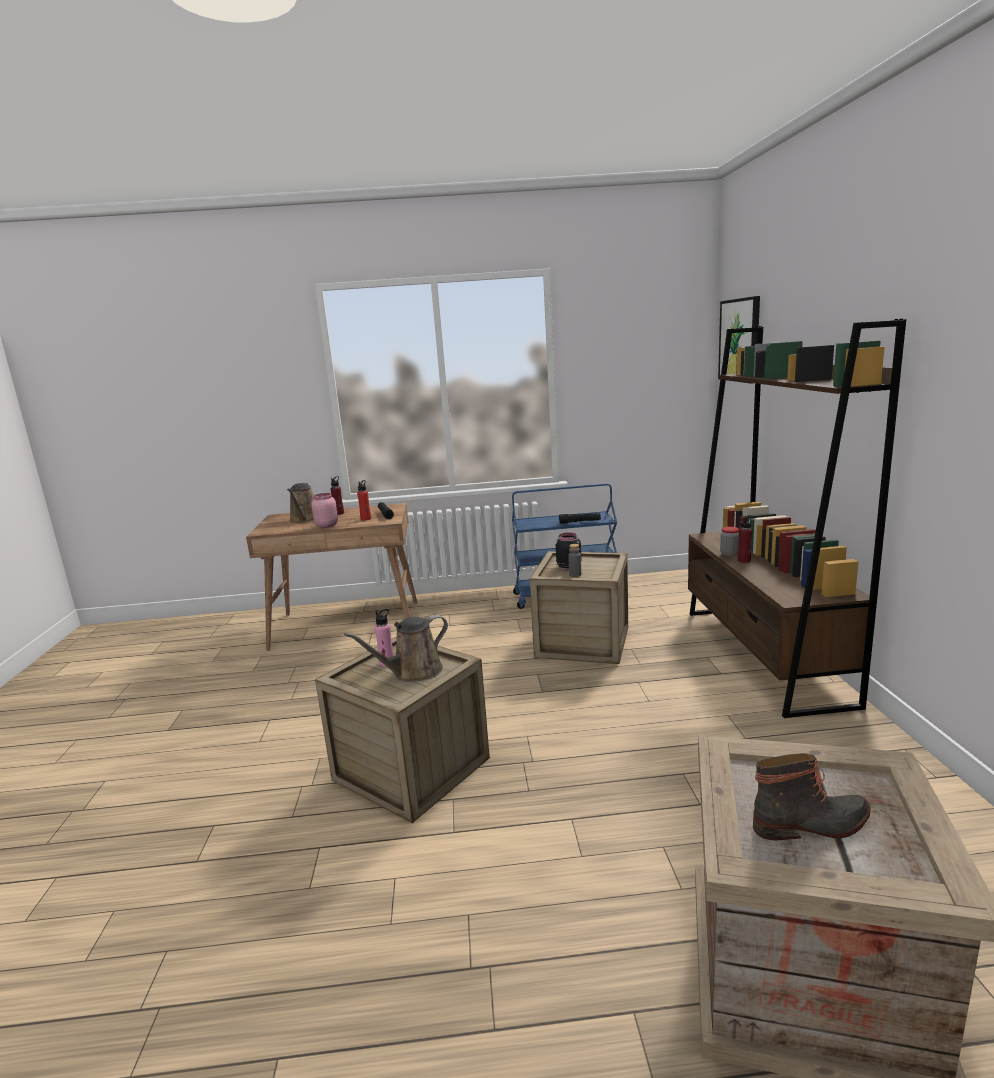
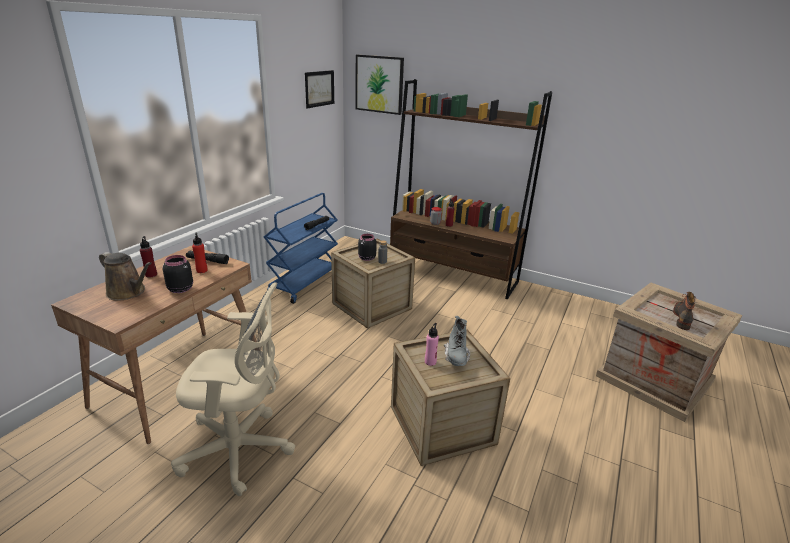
camera: 60 degrees left, 10 degrees up
pink jar [311,493,338,528] -> black jar [162,255,193,293]
brown watering can [344,615,448,682] -> grey boot [444,316,470,366]
none -> beige office chair [171,282,295,496]
none -> picture [305,70,334,109]

